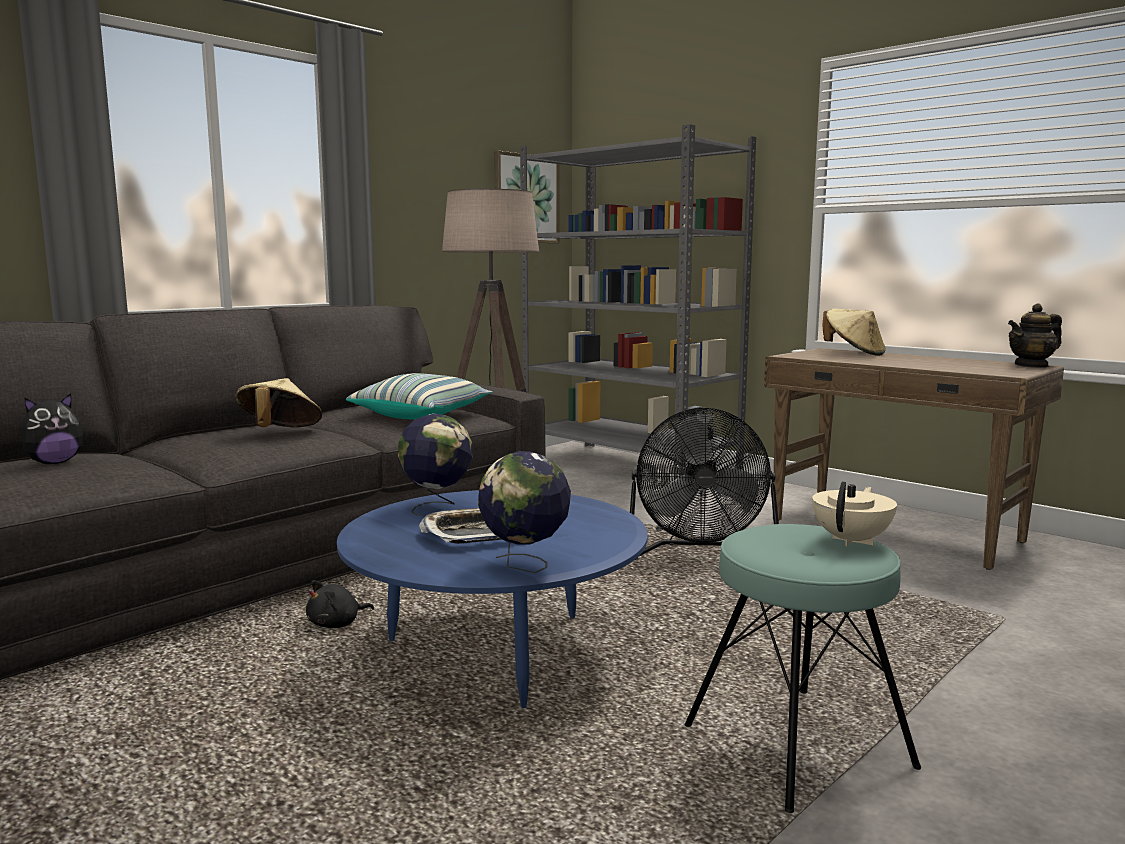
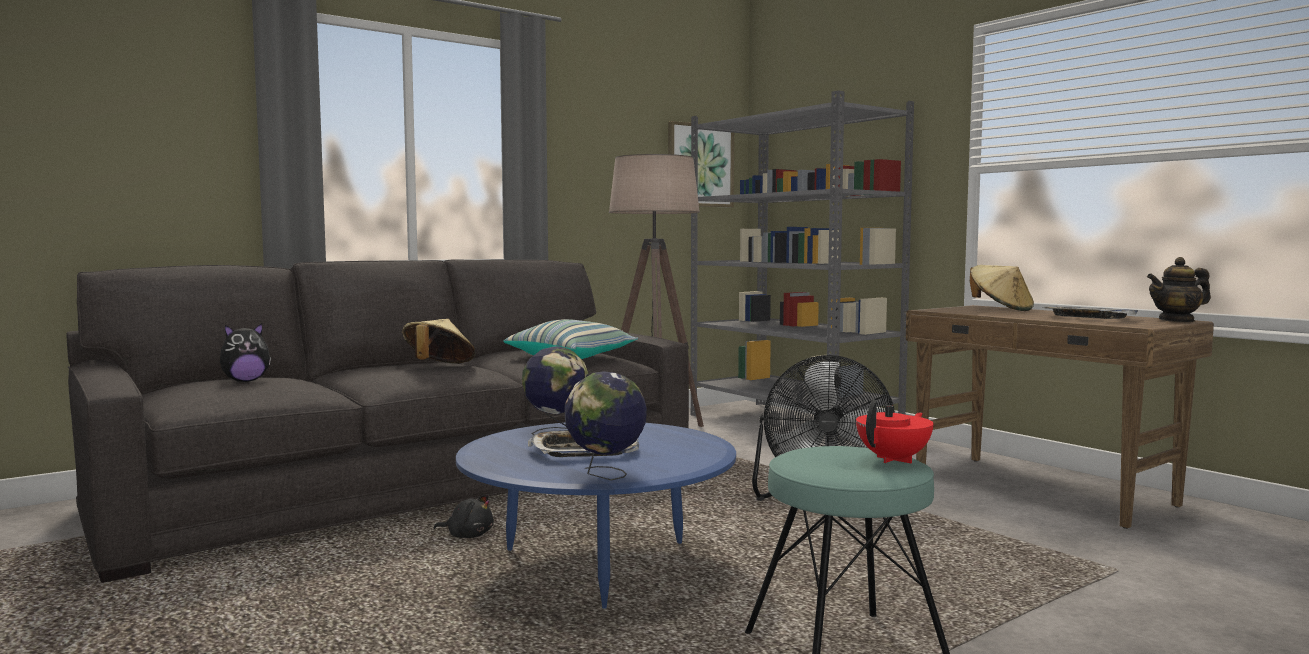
camera: 10 degrees right, 5 degrees down
black plush toy [306,580,374,628] -> black plush toy turned 135 degrees counterclockwise [433,494,494,538]
beige teapot [812,482,897,546] -> red teapot [856,400,934,463]
none -> tray [1044,306,1138,319]

